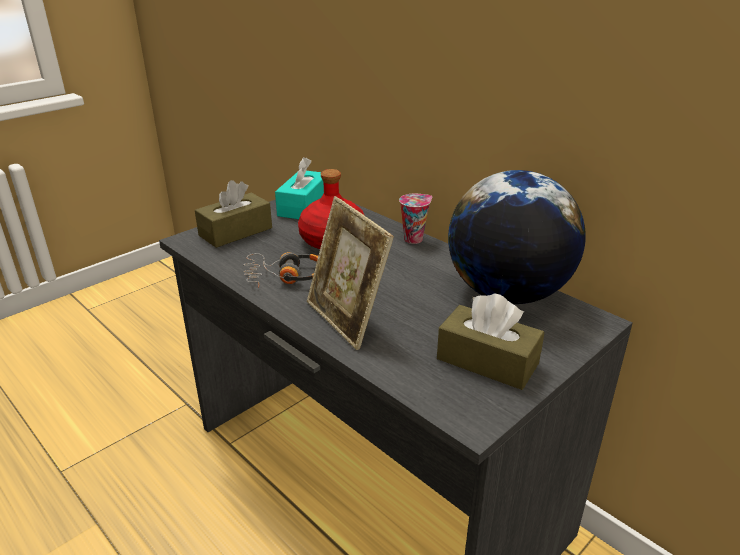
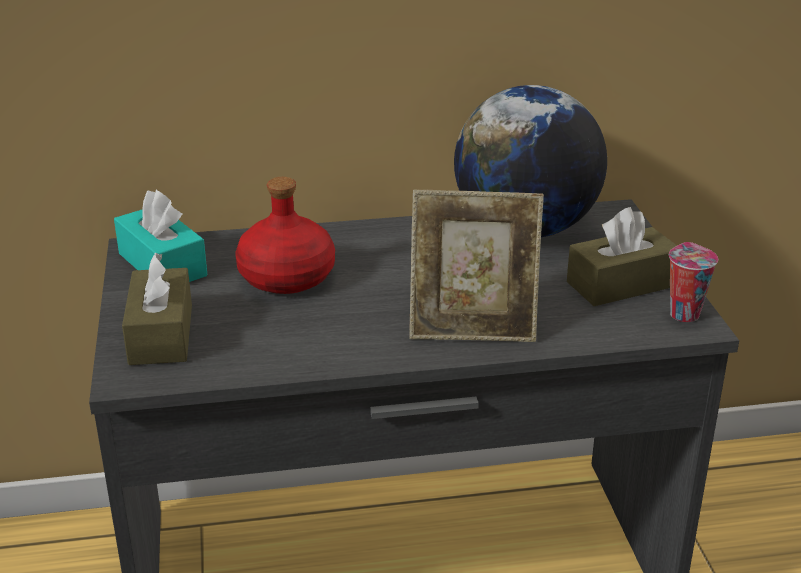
camera: 55 degrees left, 0 degrees up
headphones [243,252,318,288] -> none
cup [399,193,433,244] -> cup moved to [669,242,718,322]

